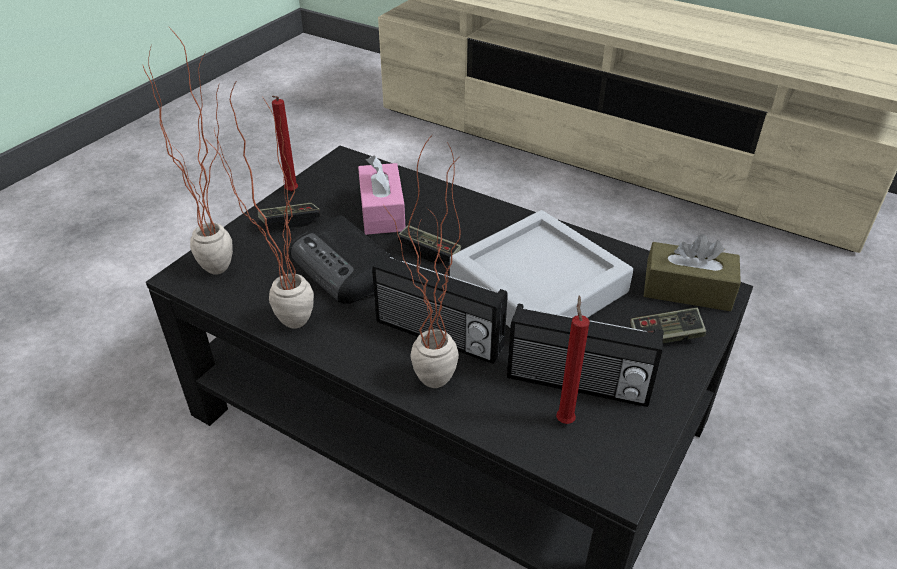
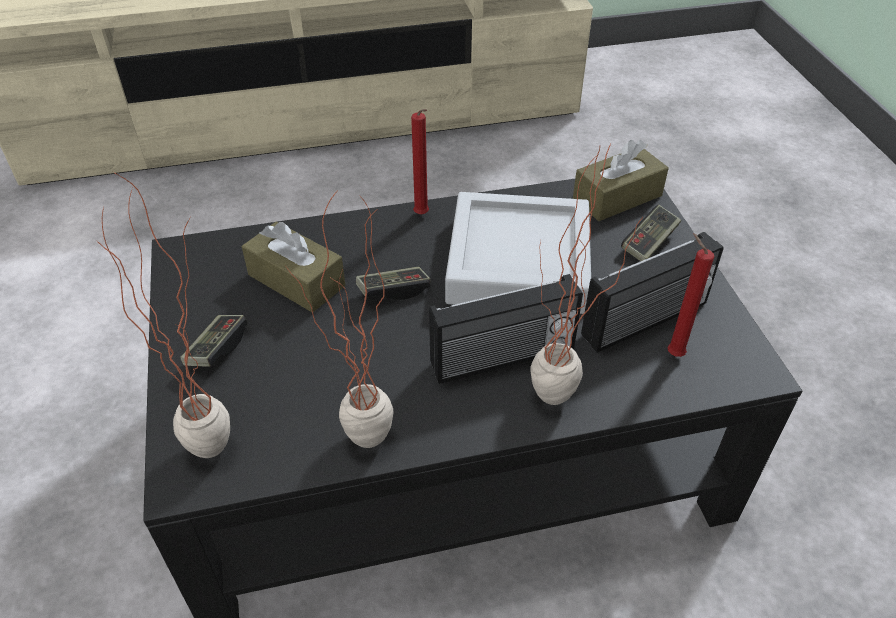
camera: 45 degrees left, 5 degrees up
red candle [272,96,298,191] -> red candle moved to [411,109,429,215]
radio [290,215,388,304] -> none
pink tissue box [358,155,405,235] -> brown tissue box [242,222,345,312]

